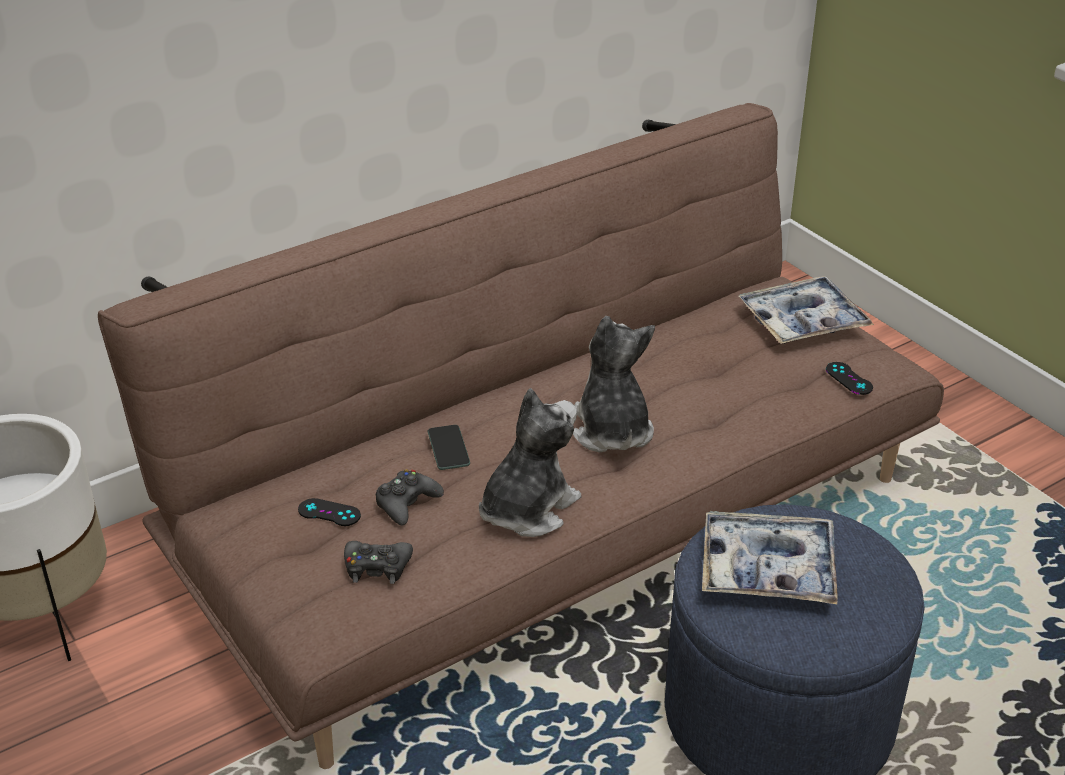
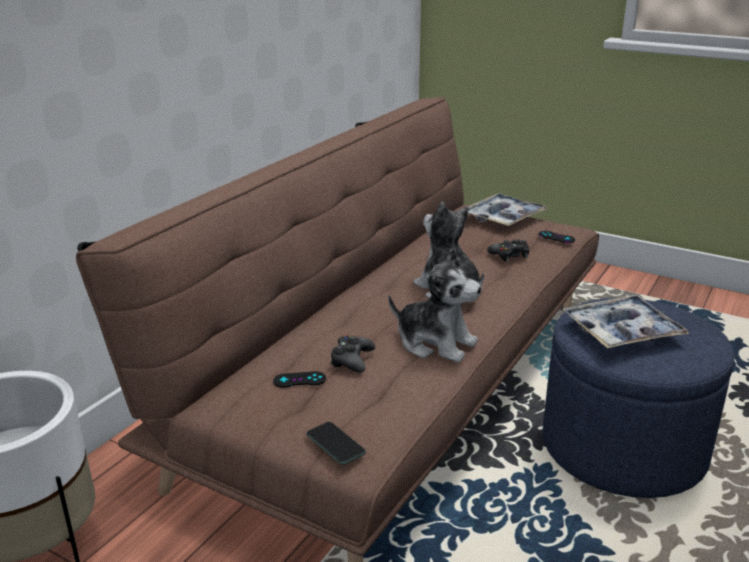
camera: 25 degrees left, 10 degrees down
black game controller [344,541,413,584] -> black game controller moved to [487,239,529,262]
phone [428,425,470,470] -> phone moved to [306,422,366,465]
plush toy [479,388,581,537] -> plush toy turned 105 degrees clockwise [388,249,482,363]

